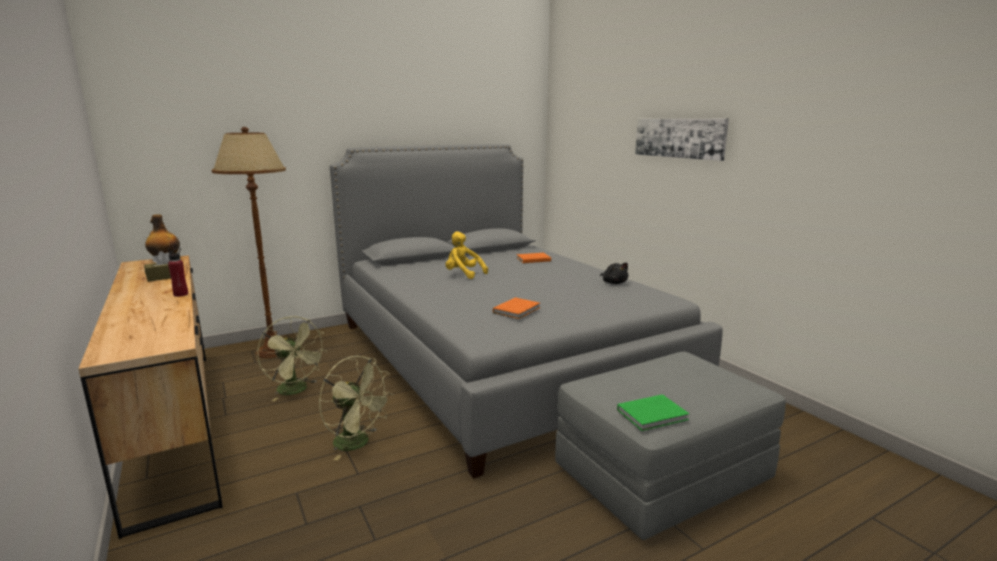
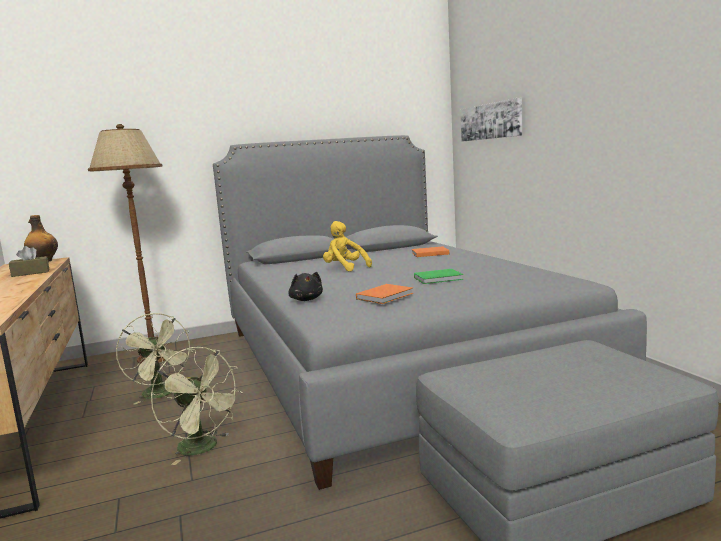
camera: 10 degrees right, 5 degrees down
red bottle [168,247,188,297] -> none
black plush toy [600,263,629,284] -> black plush toy moved to [288,272,323,301]
green book [617,394,689,431] -> green book moved to [414,269,464,284]
picture [635,119,729,161] -> picture moved to [461,97,522,141]

